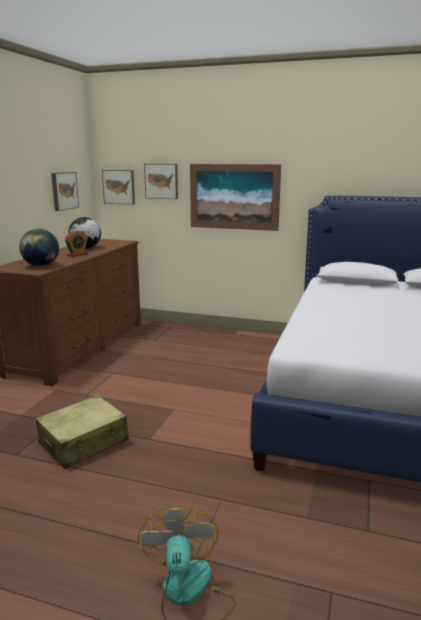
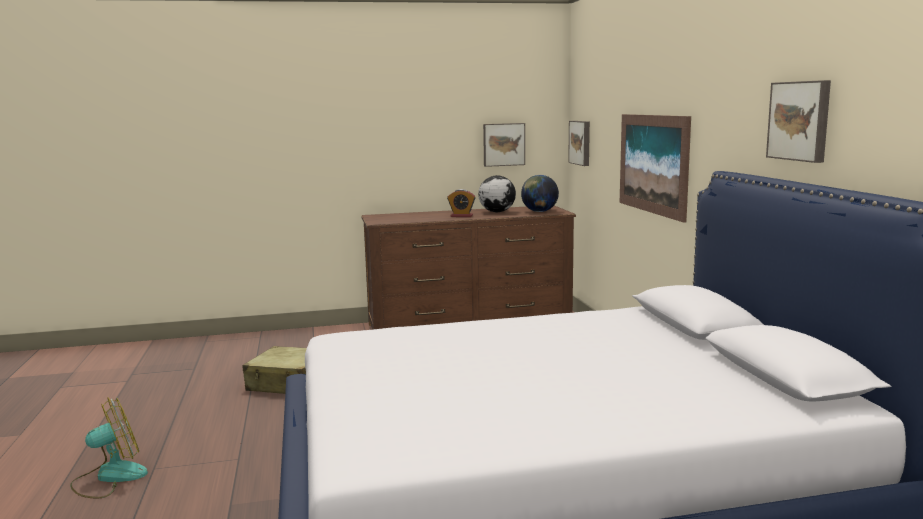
camera: 60 degrees right, 5 degrees down
globe [19,229,59,266] -> globe moved to [521,175,559,212]
picture [144,164,178,199] -> picture moved to [766,80,831,163]

